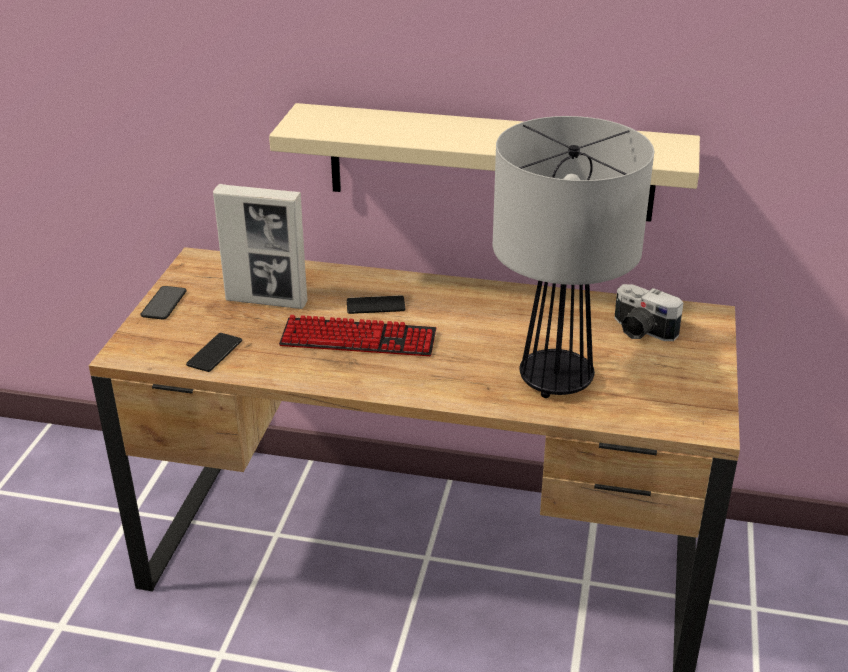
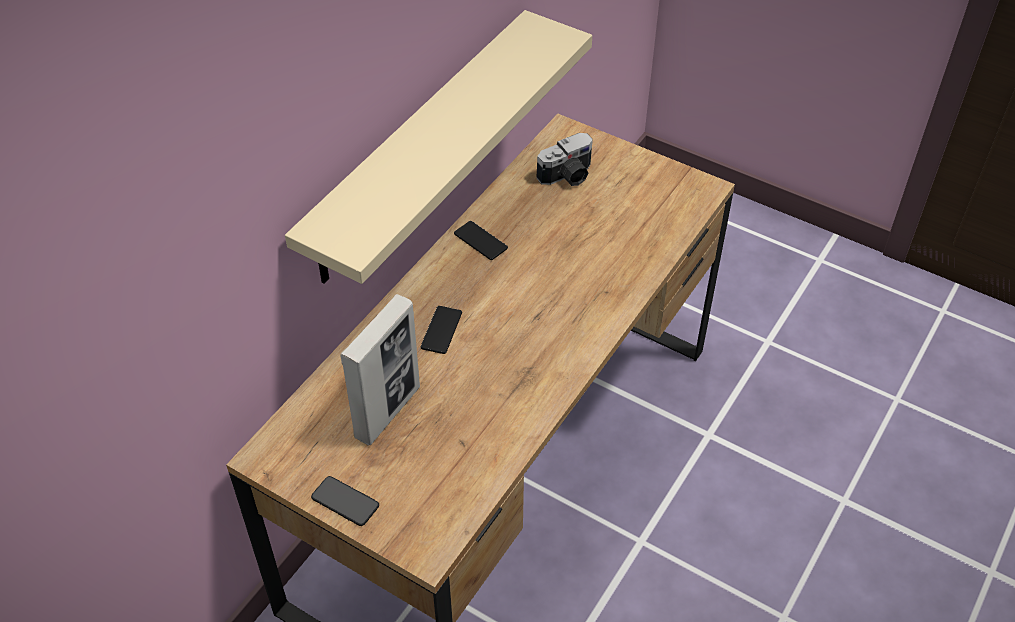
camera: 70 degrees left, 15 degrees up
phone [186,333,242,372] -> phone moved to [454,221,508,260]
keyboard [279,315,436,356] -> none
table lamp [492,116,654,398] -> none

